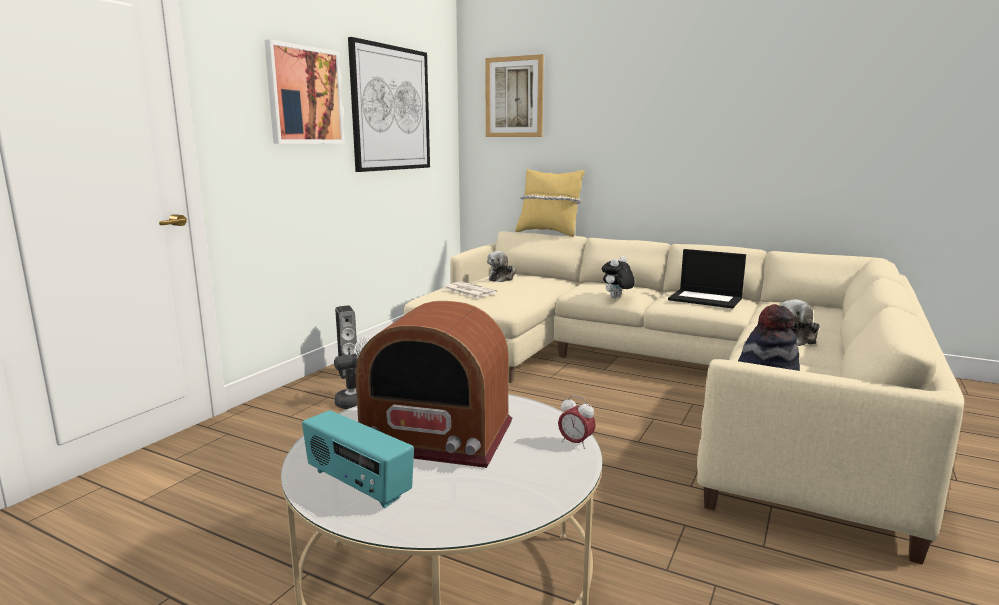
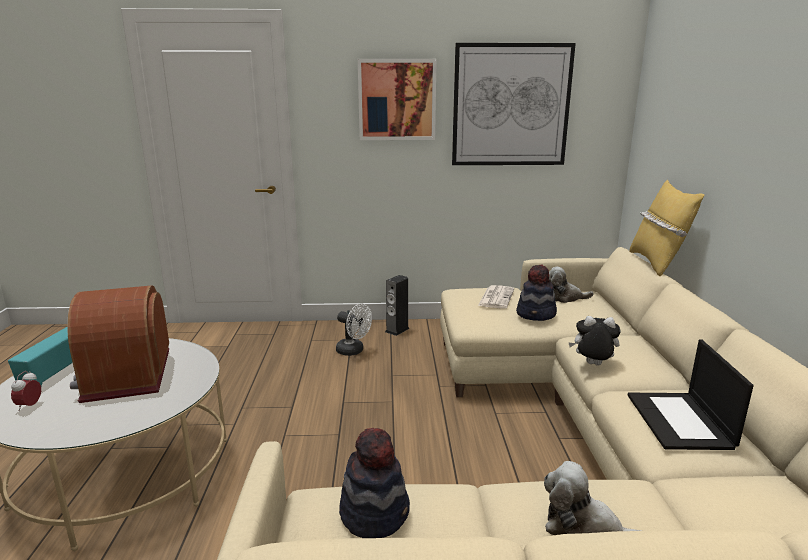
camera: 60 degrees right, 5 degrees up
picture [485,54,544,137] -> none
alarm clock [558,395,596,449] -> alarm clock moved to [11,371,41,411]
none -> hat [516,265,557,321]

